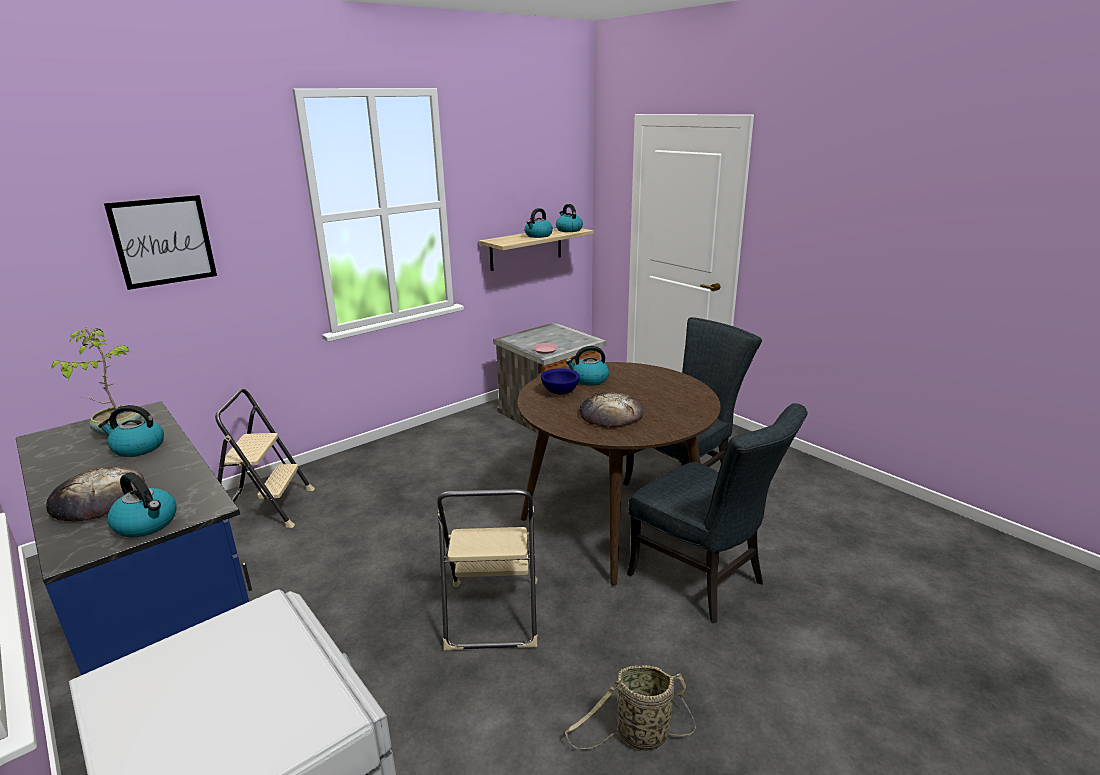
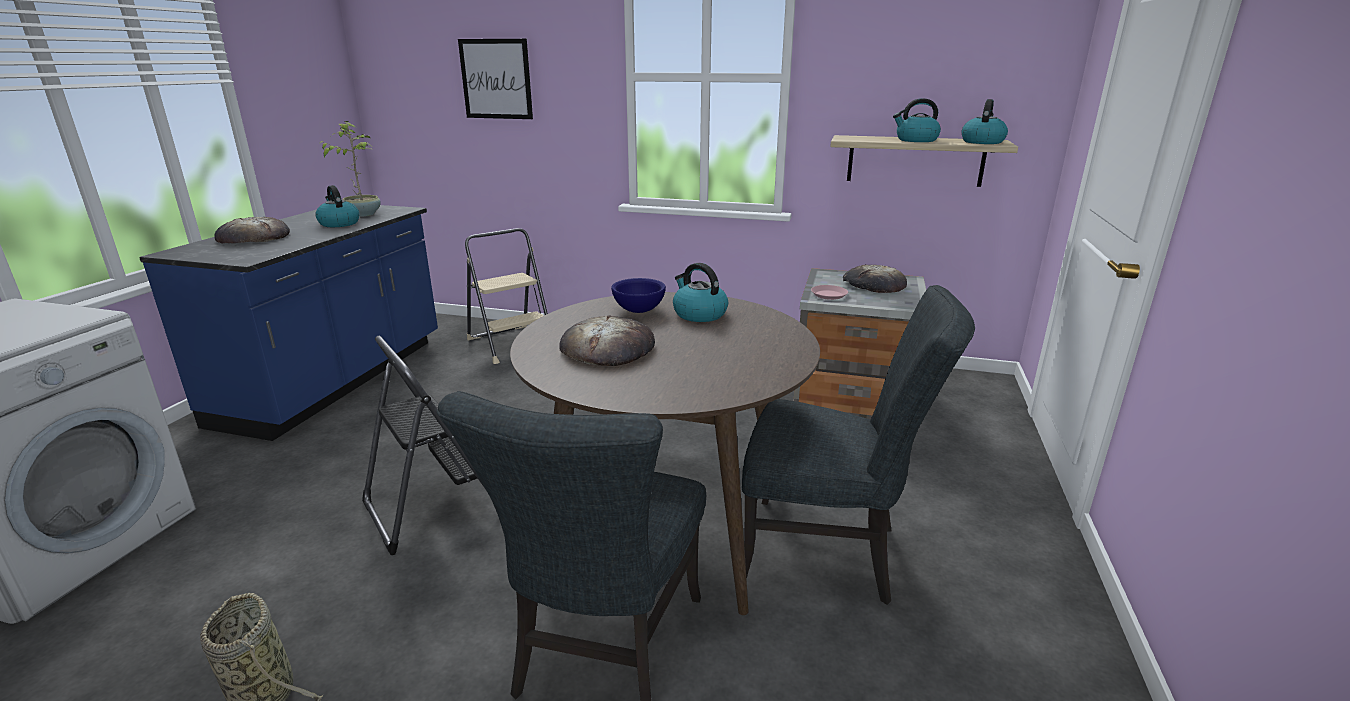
camera: 55 degrees right, 0 degrees up
kettle [107,472,177,537] -> none
beige step ladder [437,489,538,650] -> black step ladder [362,336,486,555]
none -> bread [843,264,907,293]

